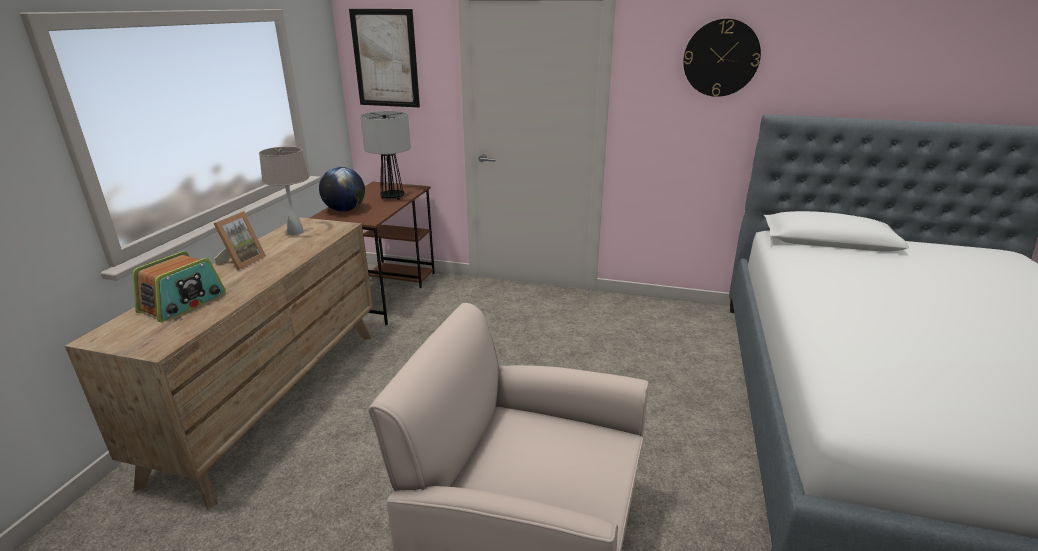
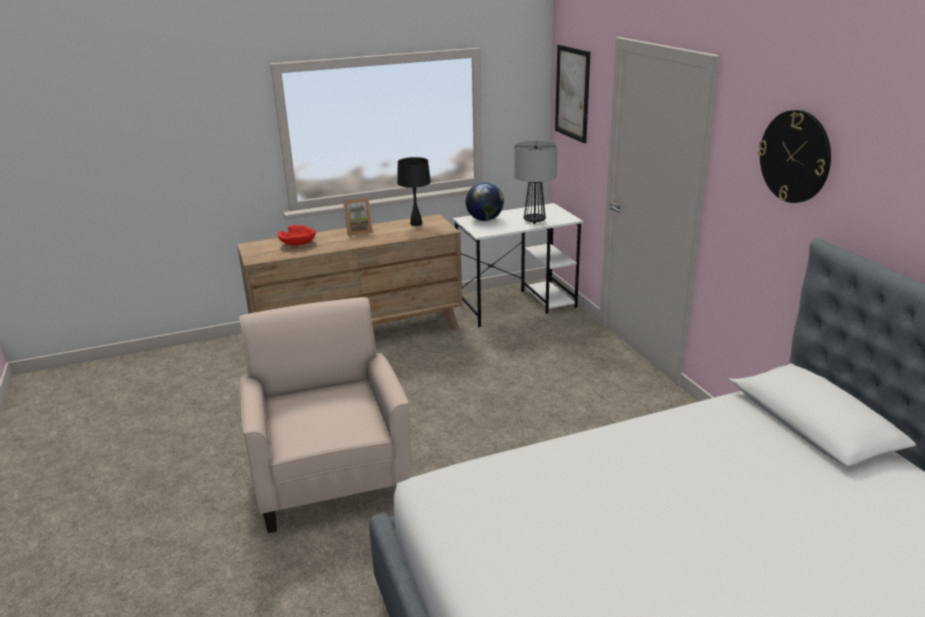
camera: 55 degrees right, 0 degrees up
radio [133,251,226,322] -> red bowl [278,225,316,246]
beige table lamp [259,146,309,235] -> black table lamp [397,157,431,226]
brown desk [310,182,435,325] -> white desk [453,203,583,327]

